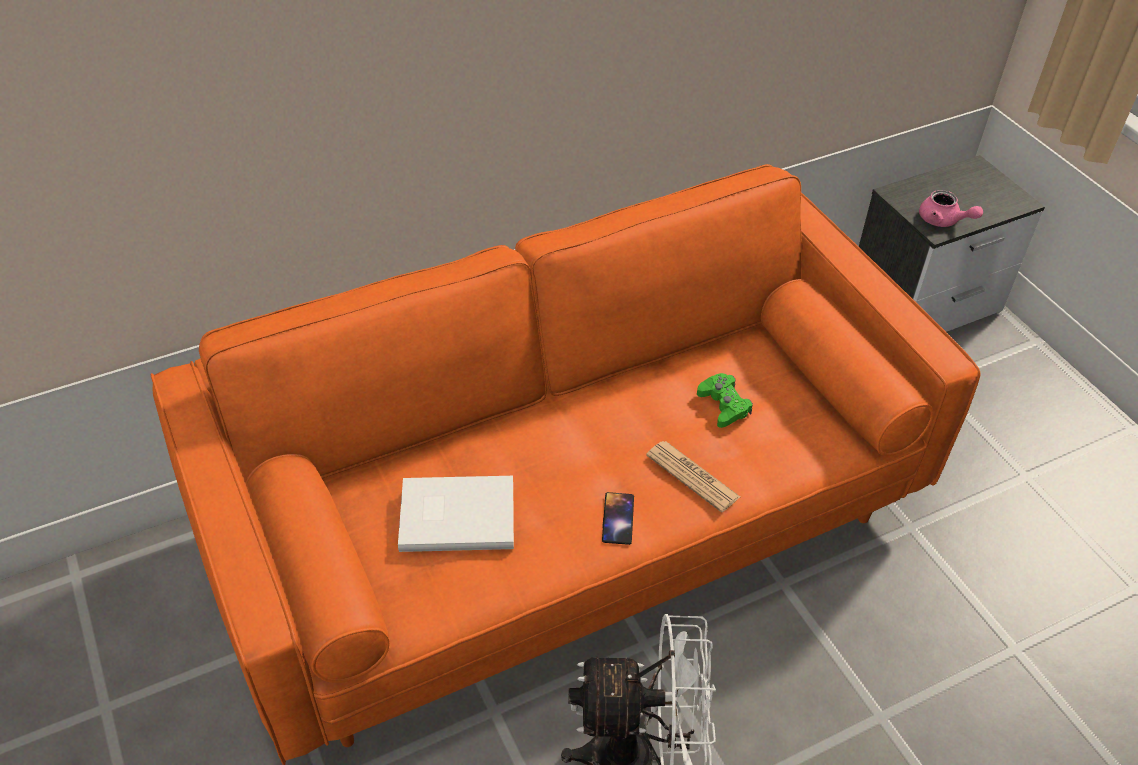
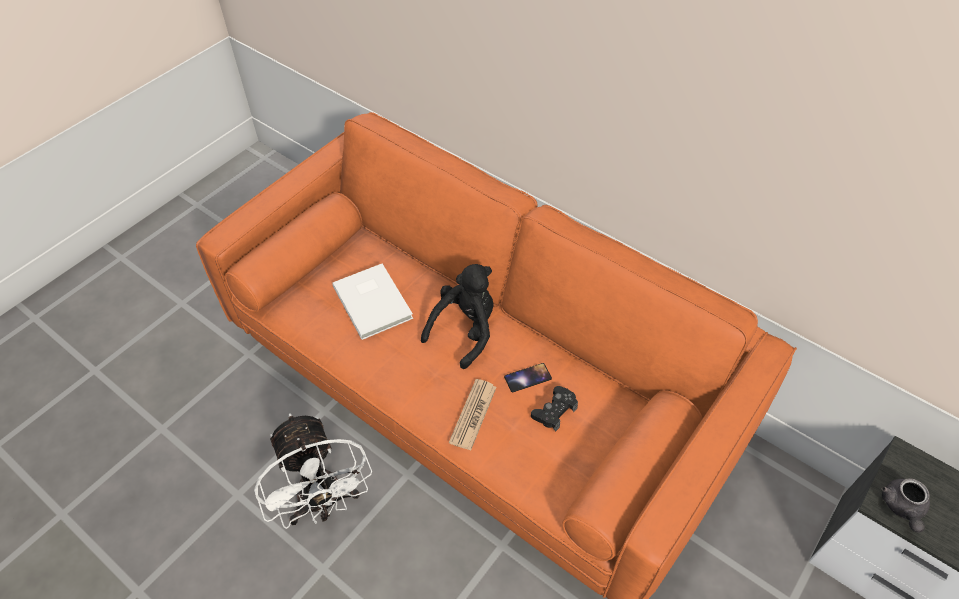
camera: 65 degrees right, 5 degrees up
phone [602,492,634,545] -> phone moved to [504,363,552,393]
green game controller [697,373,753,428] -> black game controller [531,386,578,431]
pink teapot [919,190,983,227] -> grey teapot [881,478,930,533]
none -> black plush toy [421,264,494,369]

